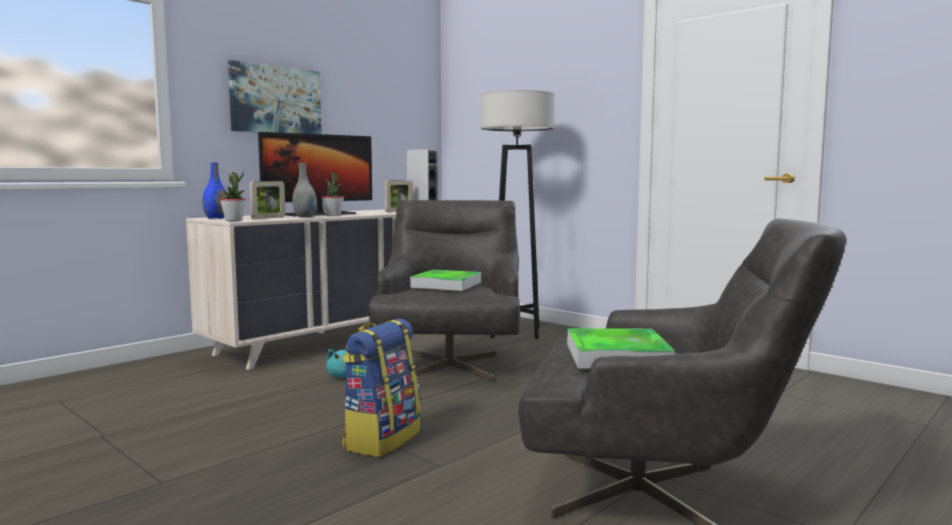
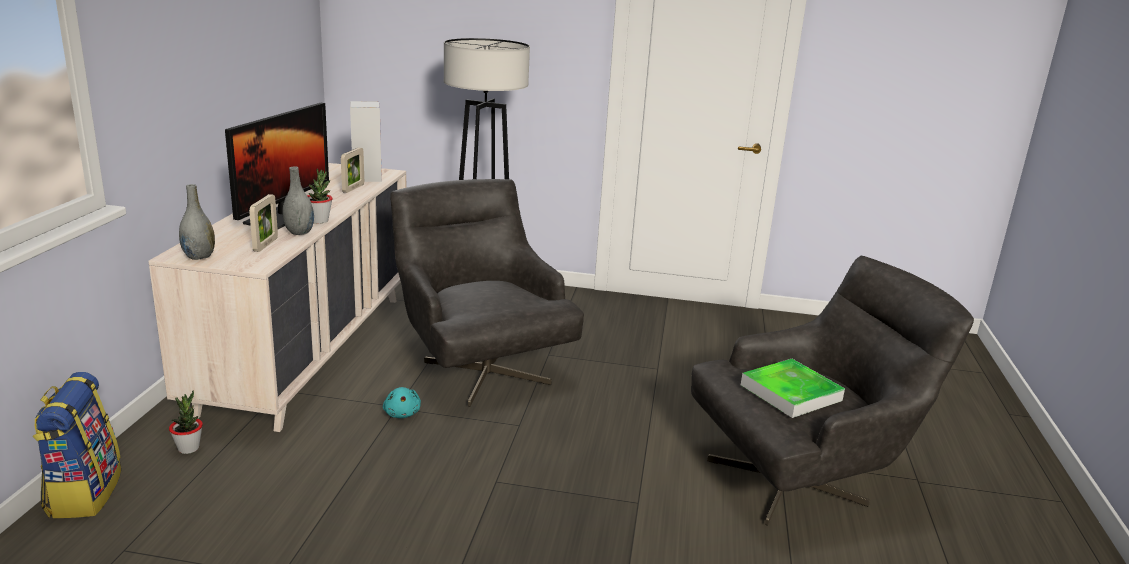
camera: 35 degrees left, 15 degrees up
blue vase [202,163,227,219] -> grey vase [179,184,215,260]
potted plant [220,172,246,221] -> potted plant moved to [169,391,203,454]
picture [228,60,322,134] -> none
backpack [341,319,421,457] -> backpack moved to [33,372,121,518]
tray [410,270,481,291] -> none

